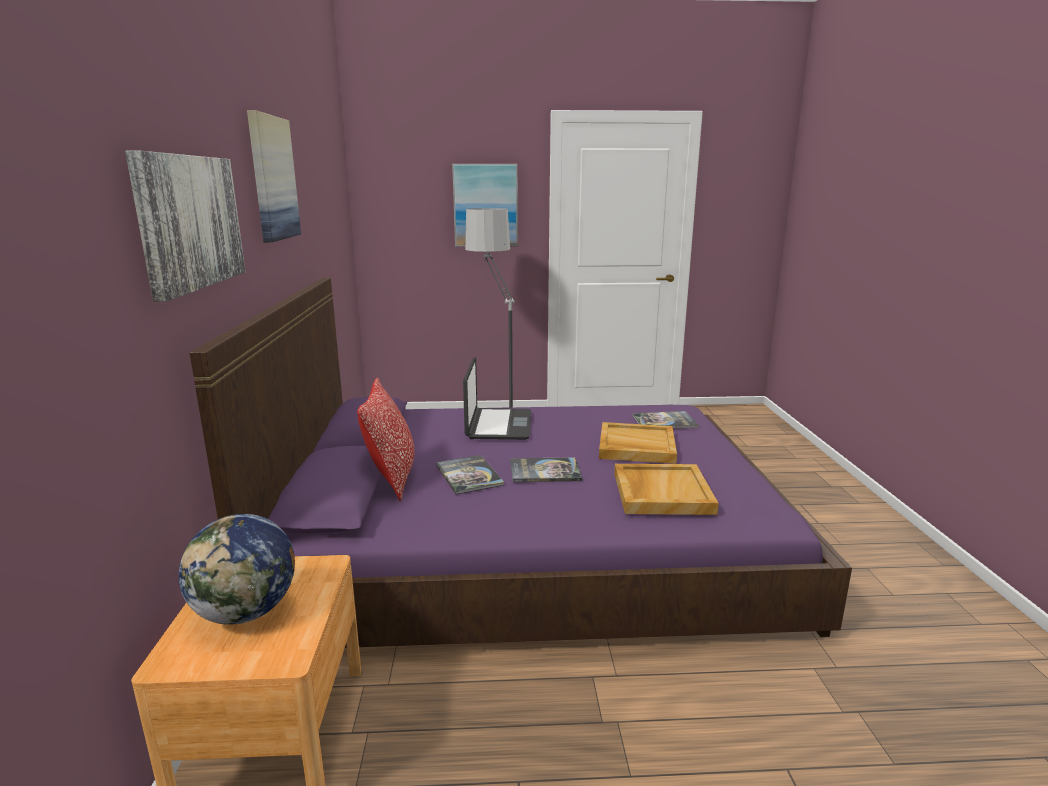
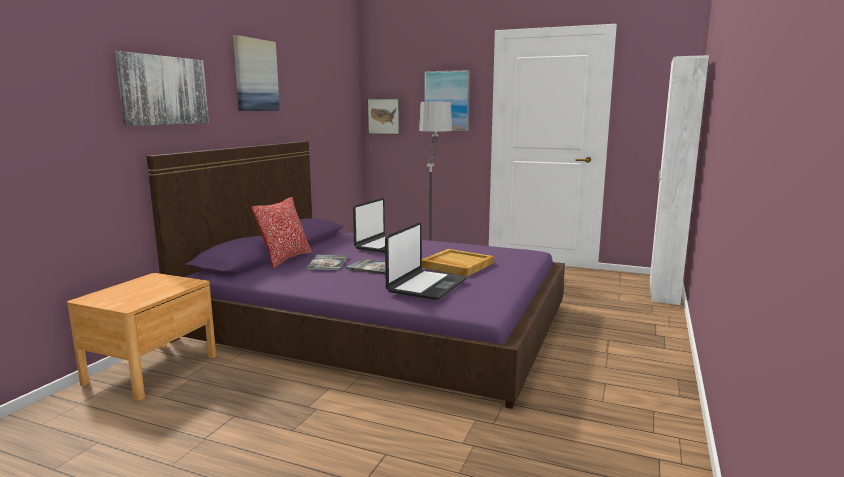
camera: 25 degrees right, 5 degrees down
globe [179,514,295,625] -> none
beige tray [614,464,719,515] -> laptop [385,222,467,300]
book [632,411,699,429] -> none
none -> picture [367,98,401,134]
none -> white wardrobe [650,55,709,305]

